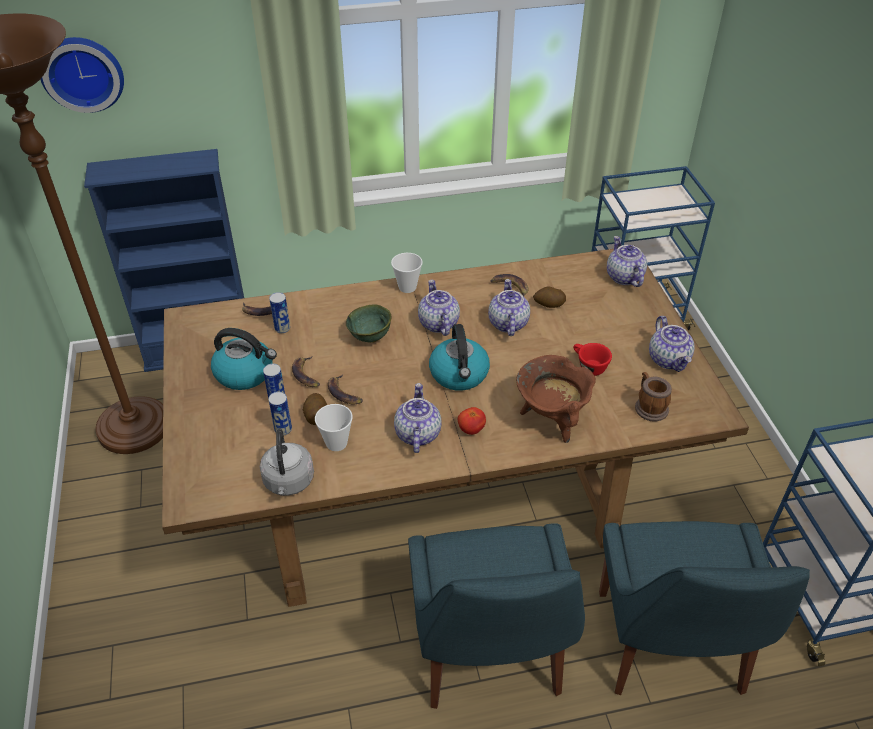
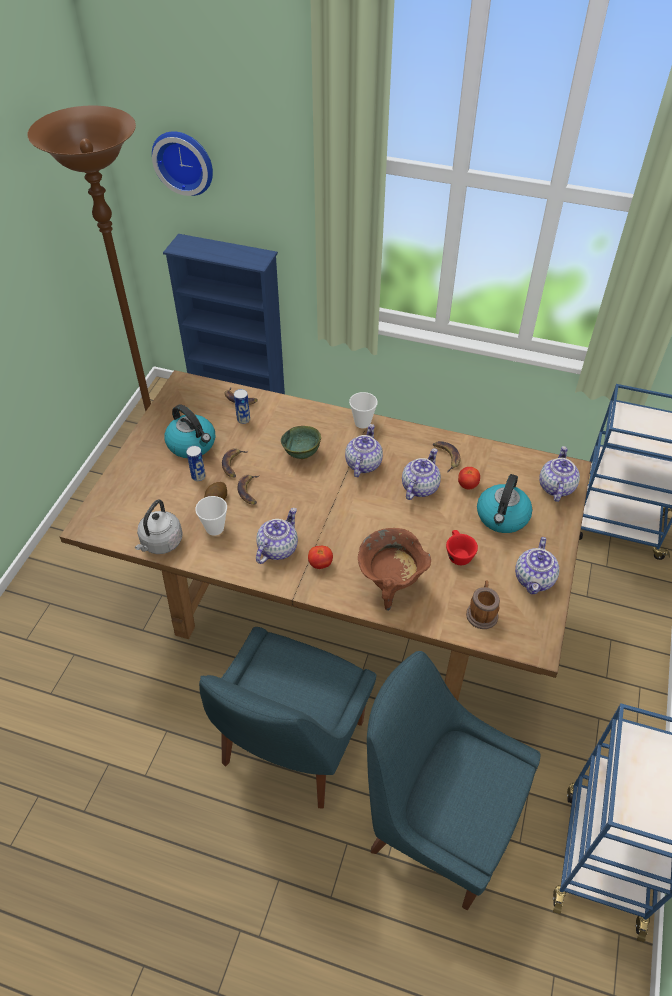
camera: 30 degrees right, 5 degrees up
can [268,392,292,436] -> none
kettle [429,324,490,391] -> kettle moved to [477,474,533,533]
potato [533,286,566,308] -> tomato [458,467,480,489]
blue chair [599,521,810,695] -> blue chair turned 90 degrees clockwise [367,651,540,911]

